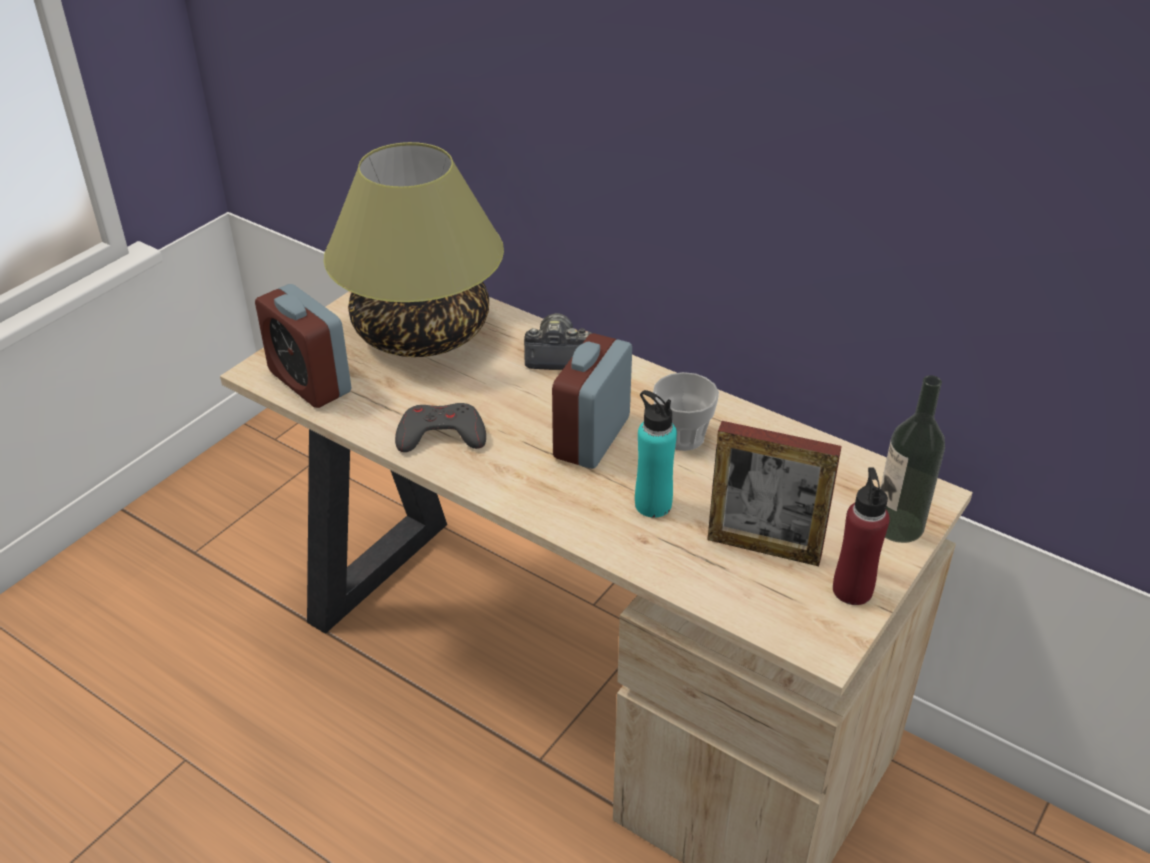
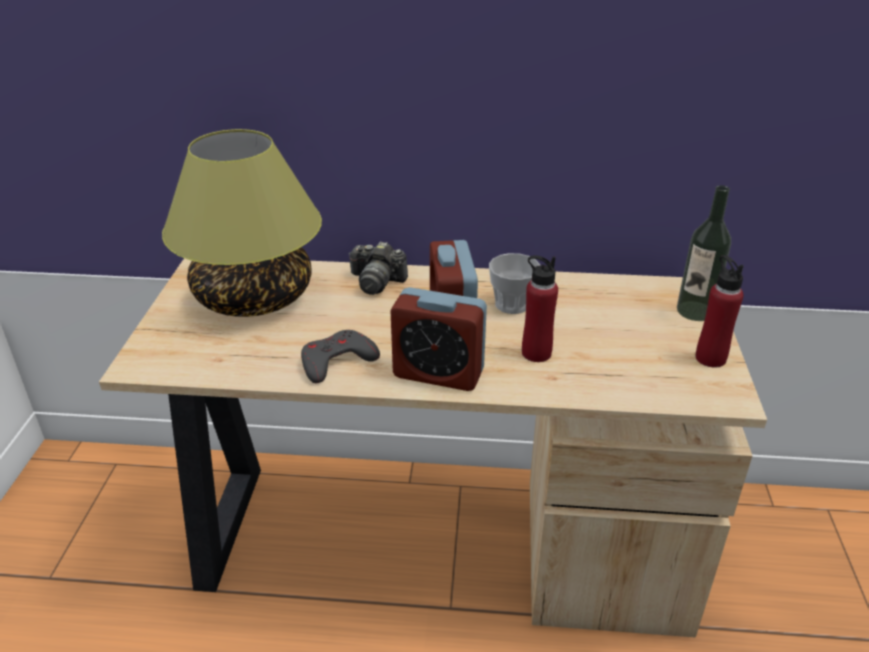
camera: 30 degrees left, 5 degrees down
alarm clock [255,284,352,408] -> alarm clock moved to [390,287,487,391]
camera [524,313,593,370] -> camera turned 135 degrees counterclockwise [348,241,408,295]
turquoise bottle [635,390,677,518] -> red bottle [522,255,558,362]
picture frame [707,421,842,566] -> none

